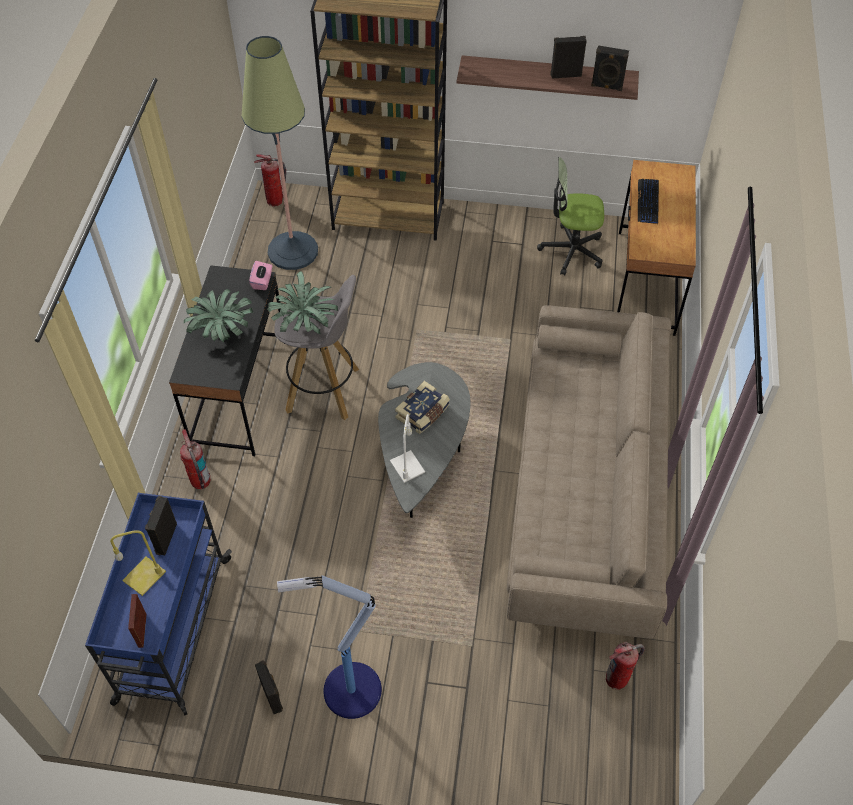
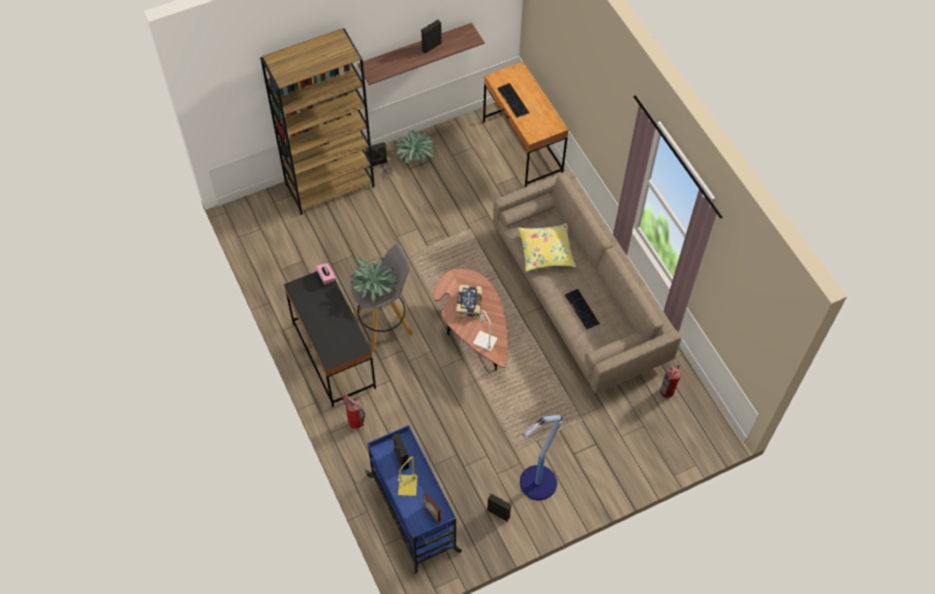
camera: 35 degrees left, 5 degrees up
potted plant [184,289,253,342] -> potted plant moved to [395,130,435,164]
floor lamp [241,36,318,270] -> none
fire extinguisher [254,154,286,207] -> none
grey coffee table [378,362,470,518] -> brown coffee table [434,268,508,371]
office chair [537,157,604,276] -> none
black speaker [591,45,629,91] -> black speaker moved to [366,142,387,168]
none -> yellow pillow [518,223,576,272]
none -> keyboard [565,289,600,330]

